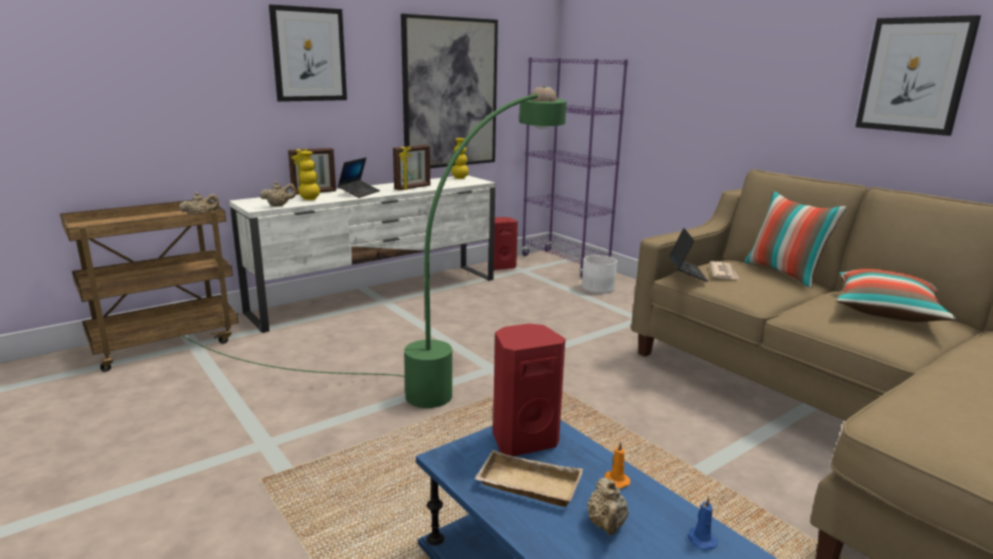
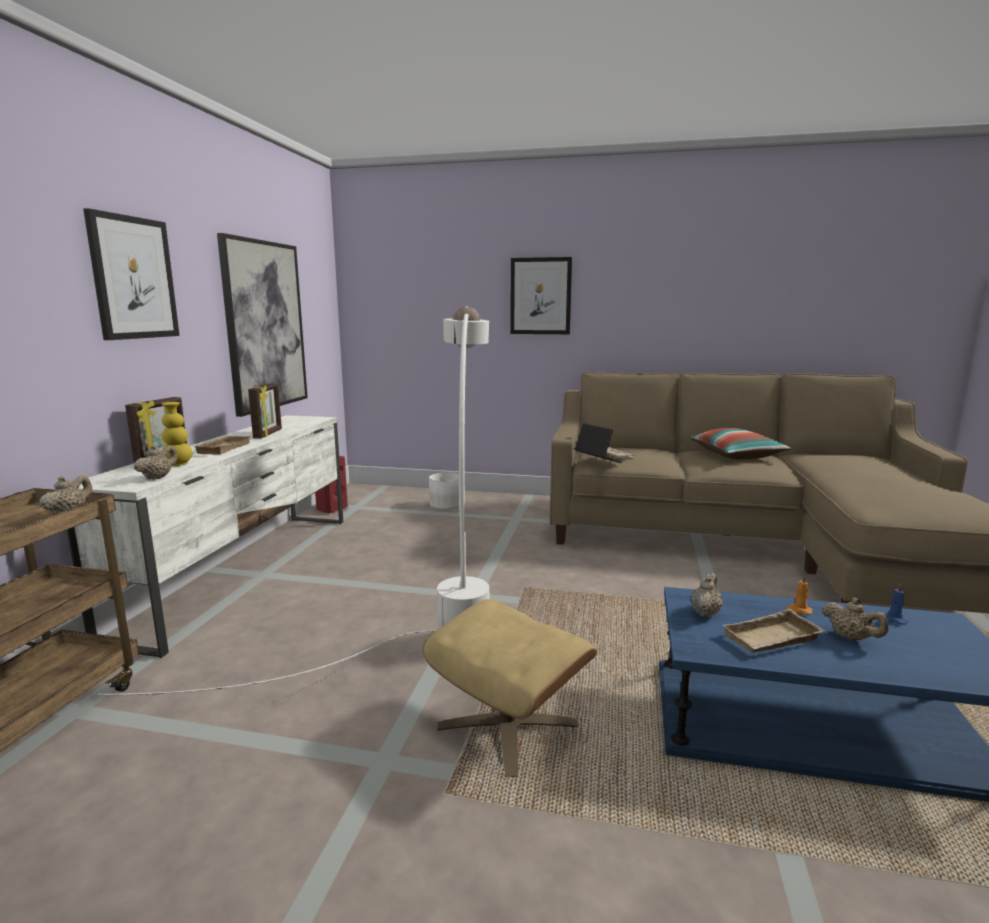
camera: 40 degrees left, 5 degrees down
green floor lamp [182,86,567,408] -> white floor lamp [98,307,489,695]
laptop [337,157,380,198] -> beige tray [193,436,251,454]
yellow vase [451,138,469,179] -> none
red speaker [493,324,565,456] -> beige teapot [691,573,723,618]
purple bookcase [521,57,628,278] -> none
pillow [744,191,847,288] -> none
picture [855,15,981,136] -> picture moved to [510,257,572,334]
none -> beige ottoman [423,599,597,777]

